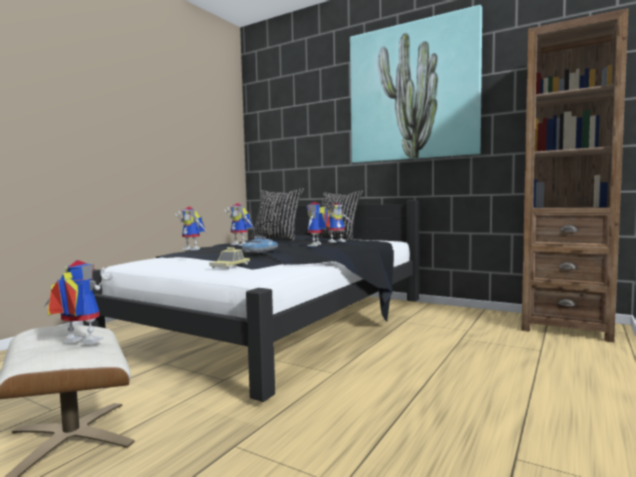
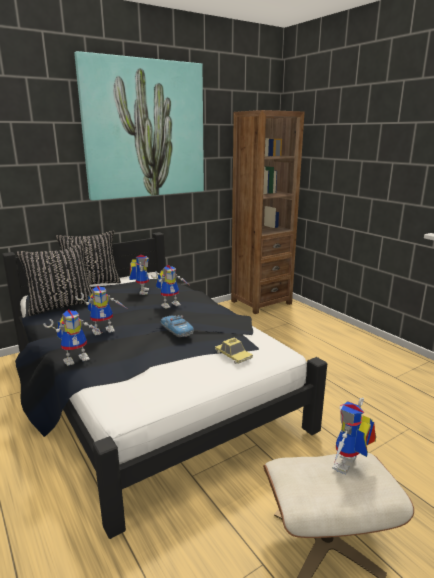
camera: 65 degrees left, 15 degrees up
toy robot [307,202,330,247] -> toy robot turned 75 degrees counterclockwise [151,265,189,309]

